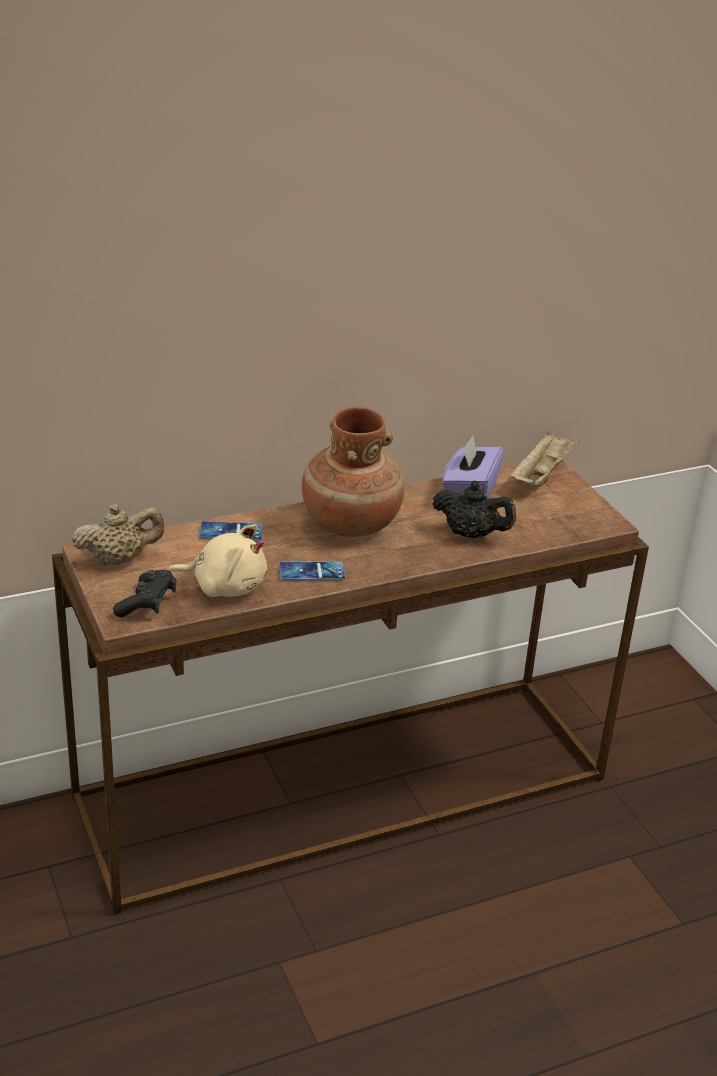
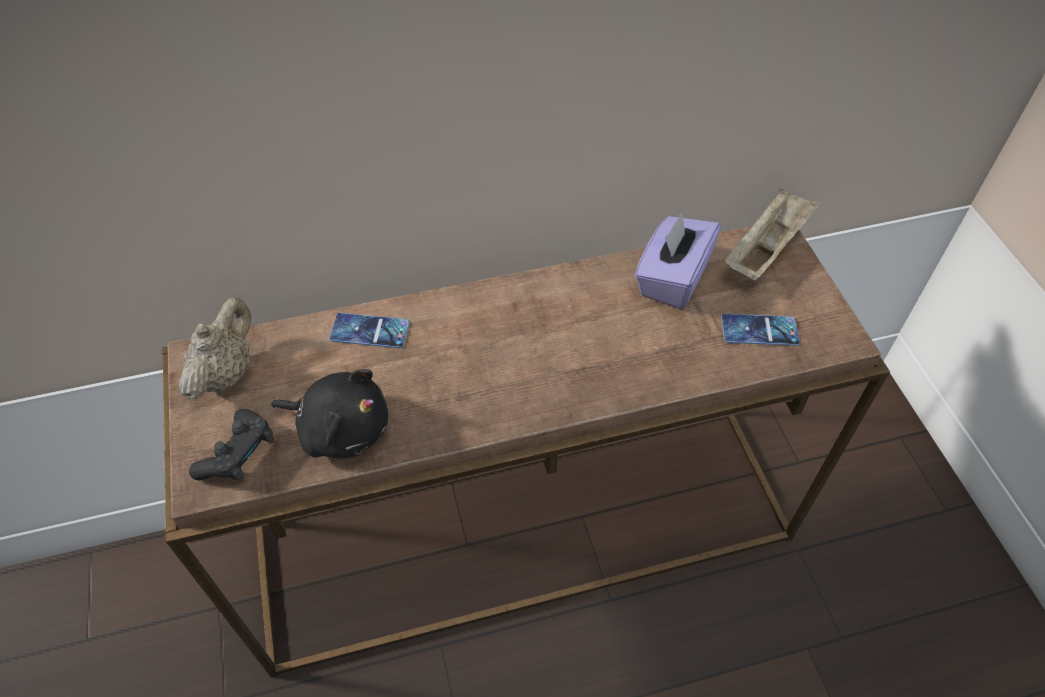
camera: 10 degrees right, 20 degrees up
beige teapot [71,504,164,566] -> beige teapot turned 60 degrees counterclockwise [179,298,251,399]
beige plush toy [168,524,267,597] -> black plush toy [271,369,388,459]
phone [280,562,345,581] -> phone moved to [721,314,800,346]
brown vase [302,407,405,537] -> none
black teapot [433,481,516,539] -> none

